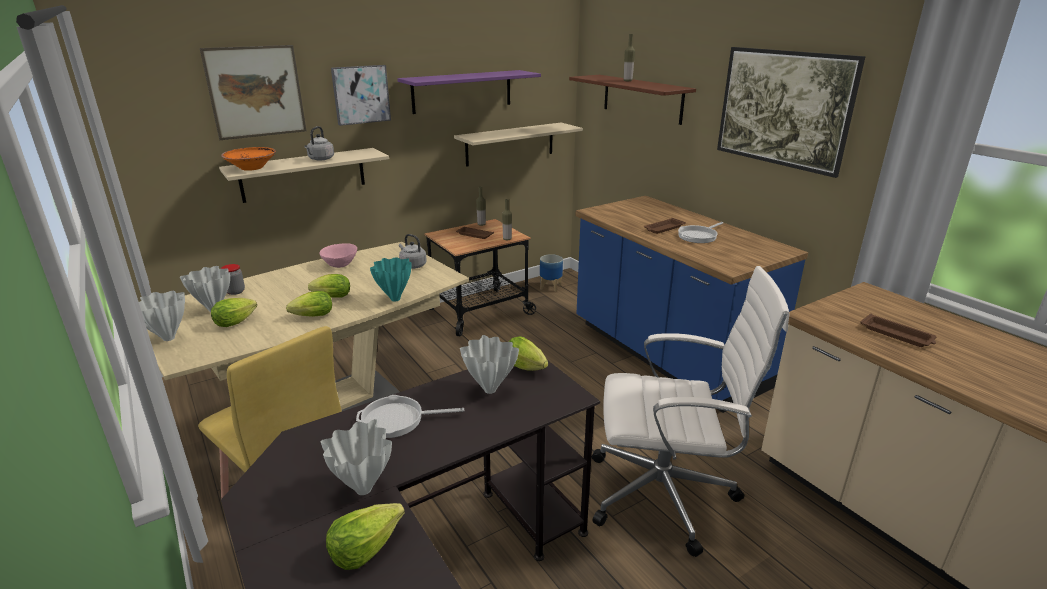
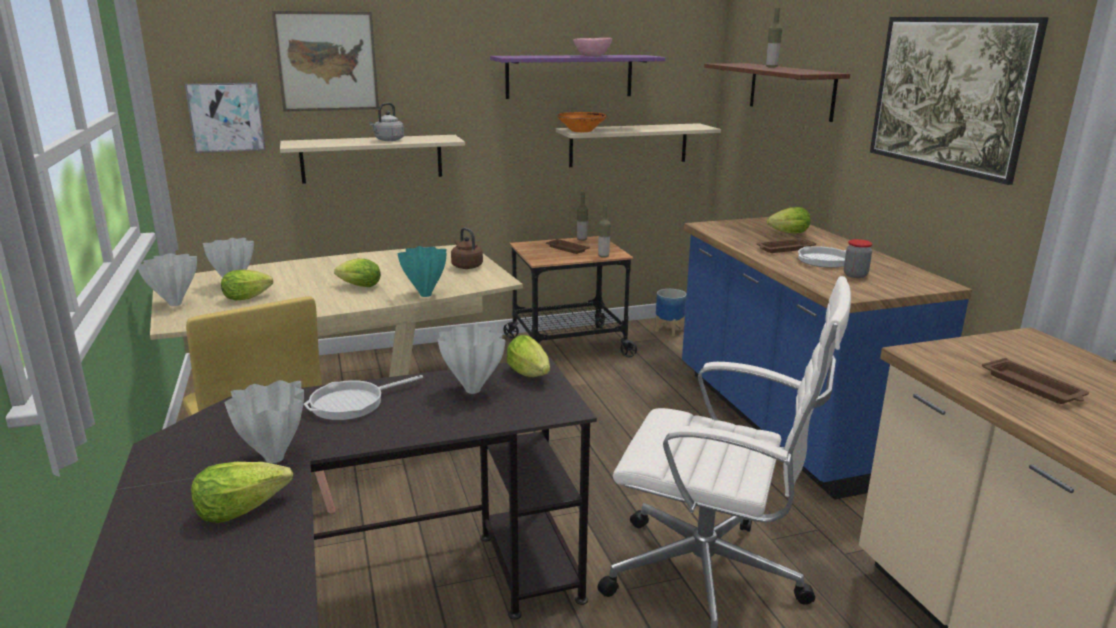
camera: 15 degrees right, 5 degrees down
orange bowl [221,147,276,171] -> orange bowl moved to [556,112,607,132]
jar [221,264,245,295] -> jar moved to [844,239,872,278]
lettuce [286,291,332,317] -> lettuce moved to [767,207,811,233]
pink bowl [319,243,357,268] -> pink bowl moved to [573,38,612,57]
picture [331,65,391,126] -> picture moved to [185,83,265,153]
frying pan [356,395,464,438] -> frying pan turned 45 degrees counterclockwise [304,375,423,420]
grey kettle [399,234,427,269] -> brown kettle [451,228,483,269]

